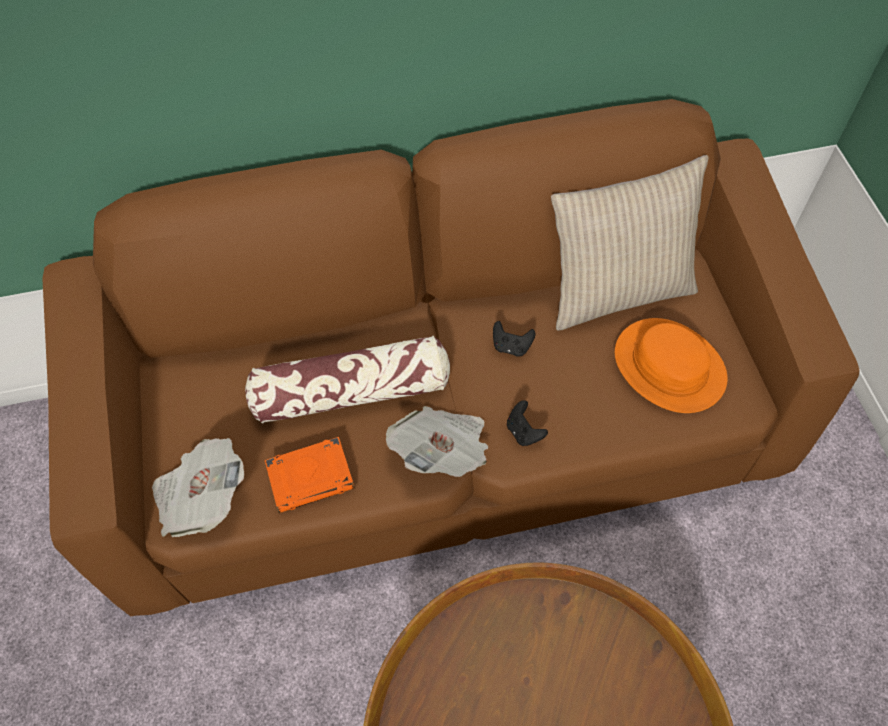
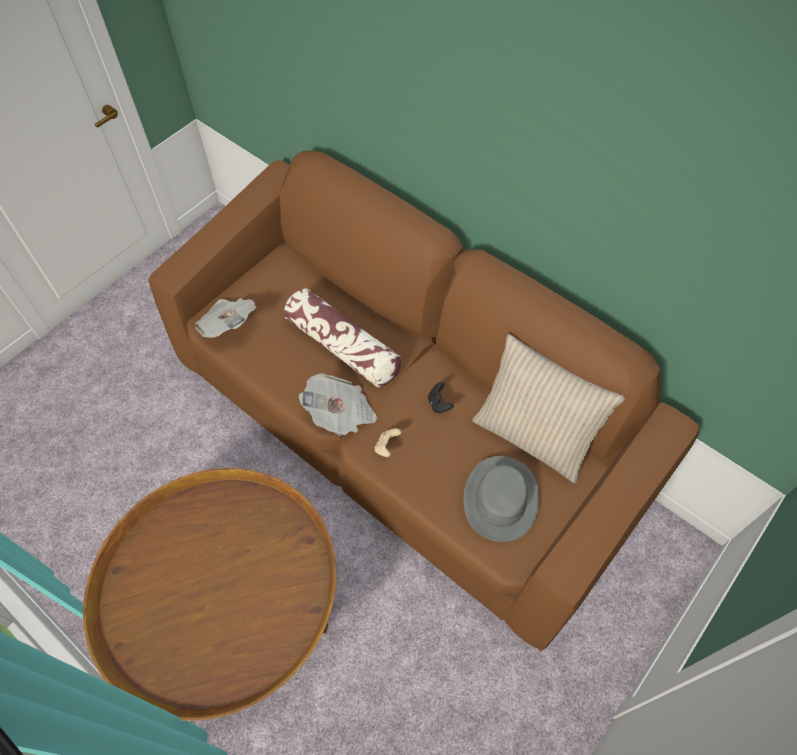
camera: 50 degrees right, 0 degrees up
orange book [265,437,355,513] -> none
black game controller [507,400,548,446] -> beige game controller [374,428,401,457]
orange hat [615,318,728,413] -> grey hat [464,456,539,542]

